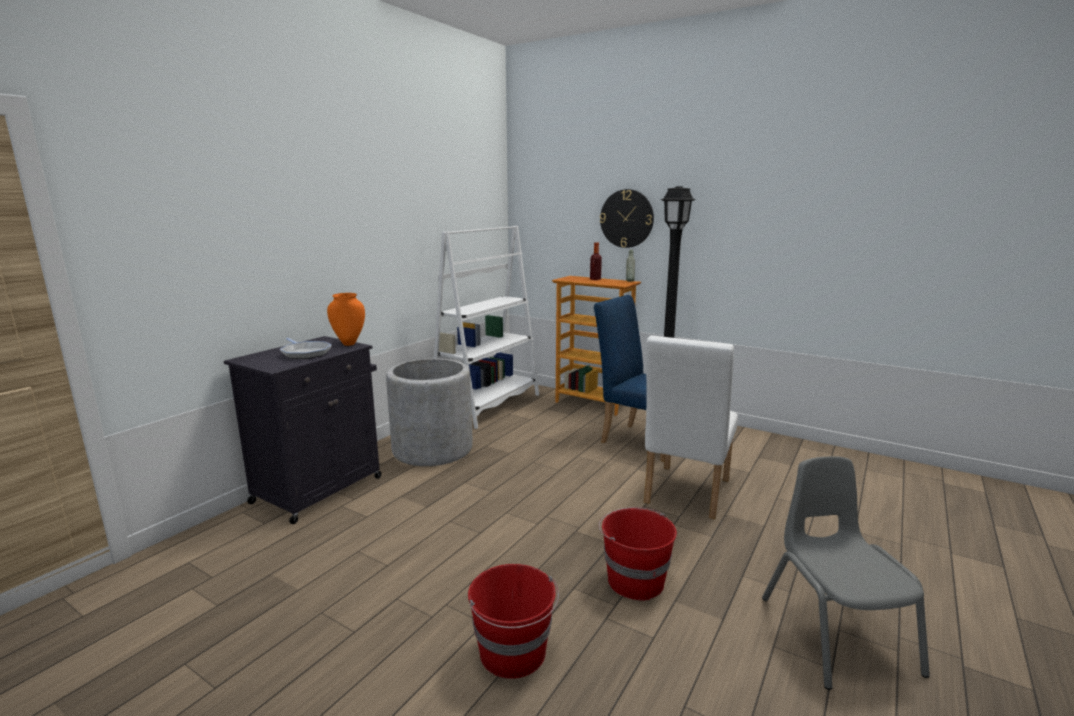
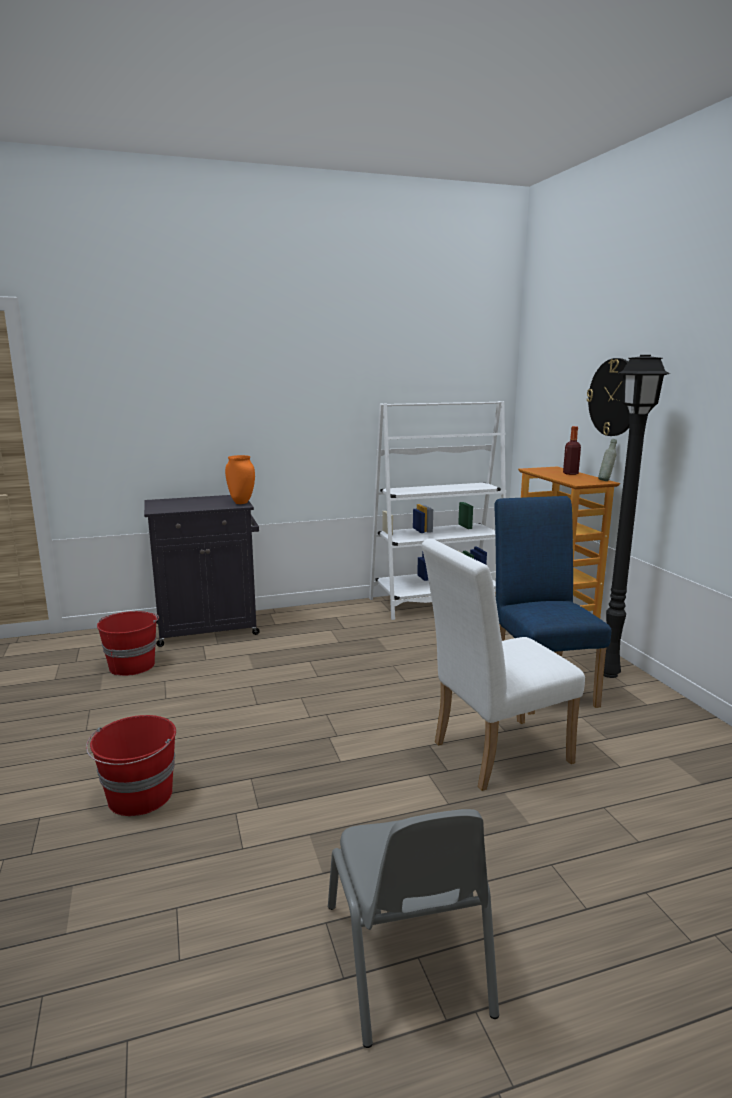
camera: 40 degrees right, 0 degrees up
frying pan [280,338,331,359] -> none
grey planter [386,359,473,466] -> none
red bucket [599,507,677,601] -> red bucket moved to [97,611,159,676]
grey chair [762,456,930,690] -> grey chair turned 135 degrees clockwise [328,809,499,1048]

